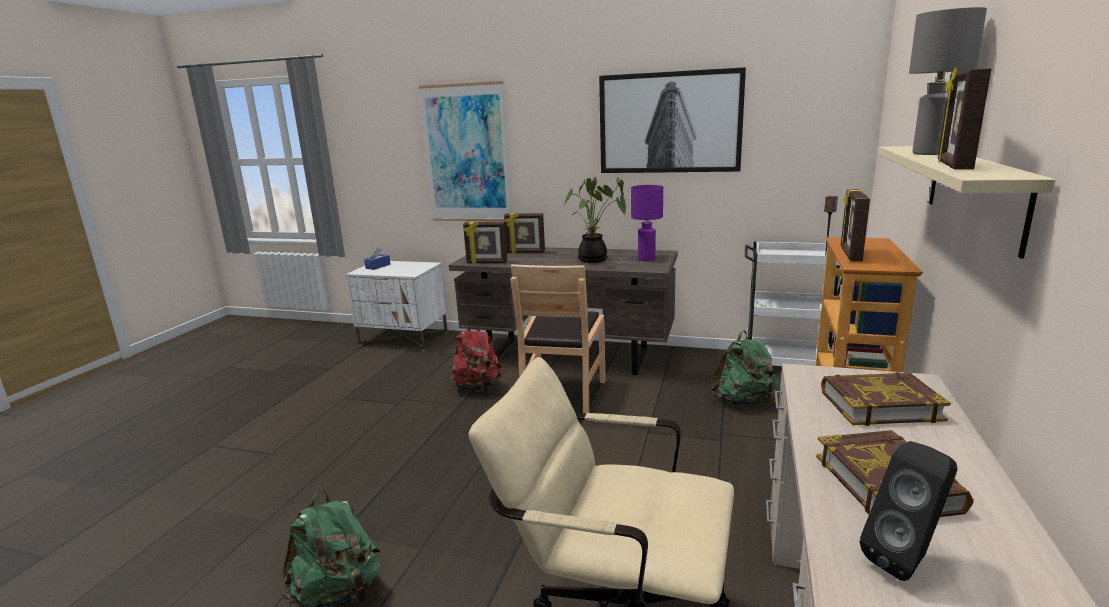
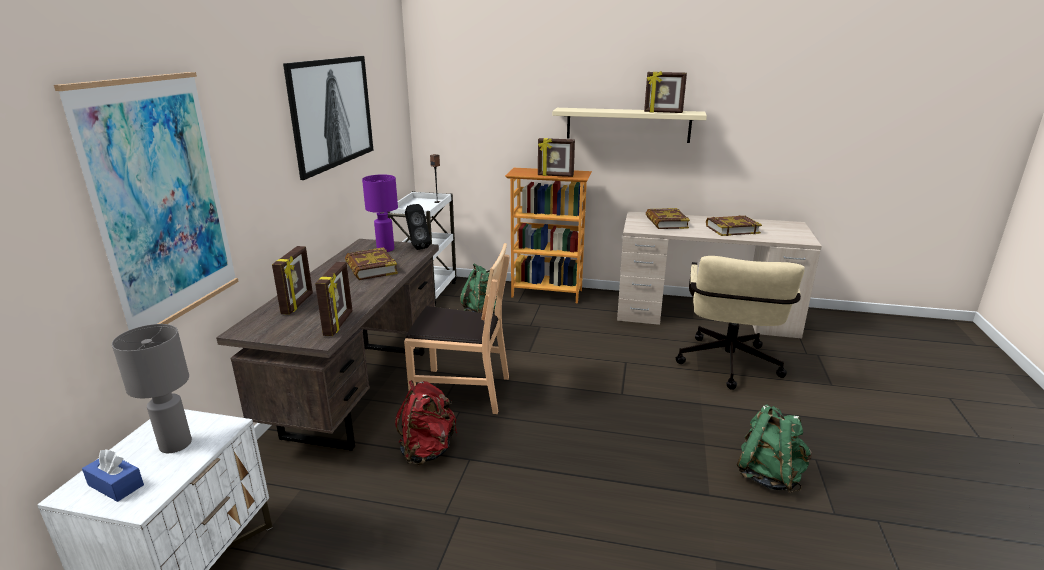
camera: 95 degrees left, 5 degrees up
potted plant [564,177,626,263] -> book [345,247,398,280]
black speaker [860,441,958,581] -> black speaker moved to [405,204,431,250]
grey table lamp [909,7,987,155] -> grey table lamp moved to [112,324,192,453]

